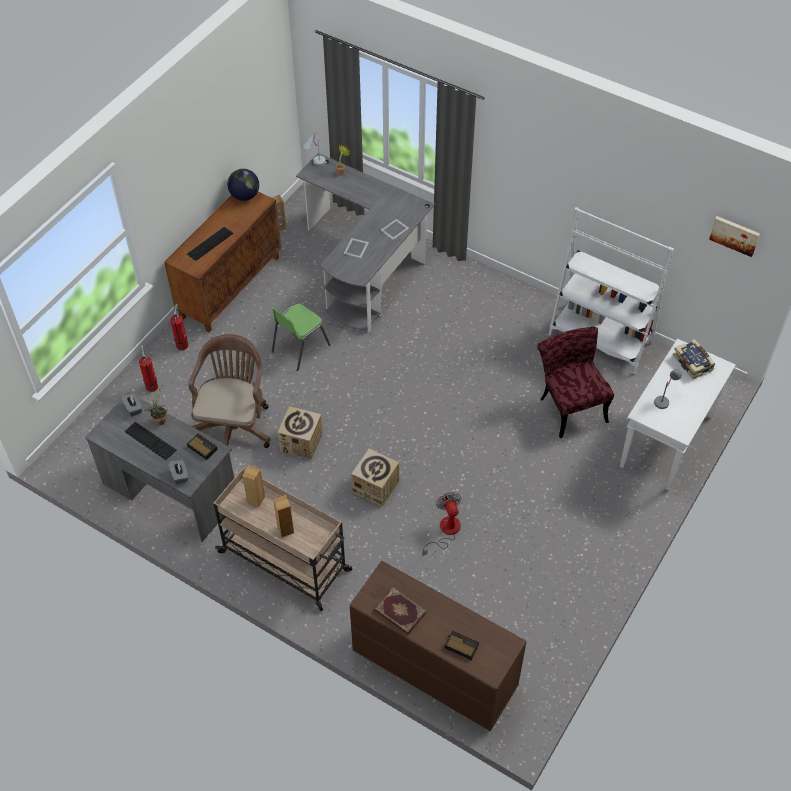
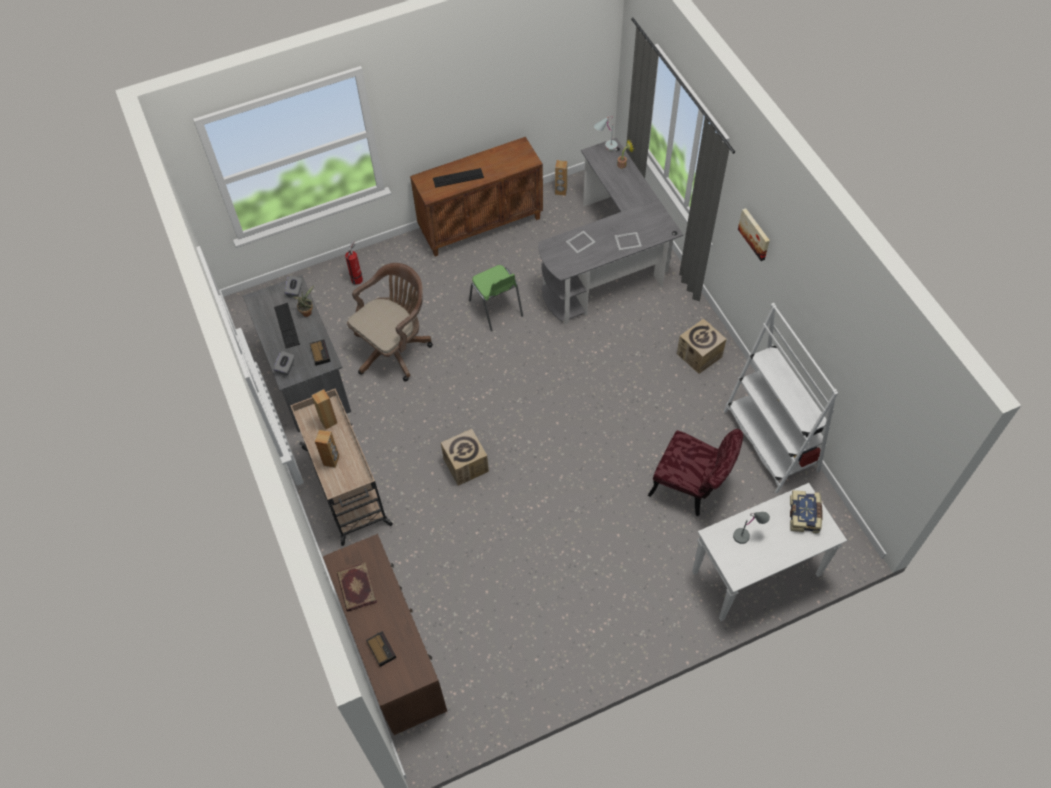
camera: 35 degrees right, 5 degrees up
fire extinguisher [170,304,188,350] -> none
globe [227,169,259,201] -> none
green chair [272,303,331,371] -> green chair turned 105 degrees counterclockwise [469,265,523,331]
cardboard box [277,406,323,459] -> cardboard box moved to [677,318,727,374]
fan [422,492,462,556] -> none
red chair [537,327,614,438] -> red chair turned 105 degrees clockwise [648,429,743,516]
picture [709,216,760,257] -> picture moved to [738,208,770,261]

